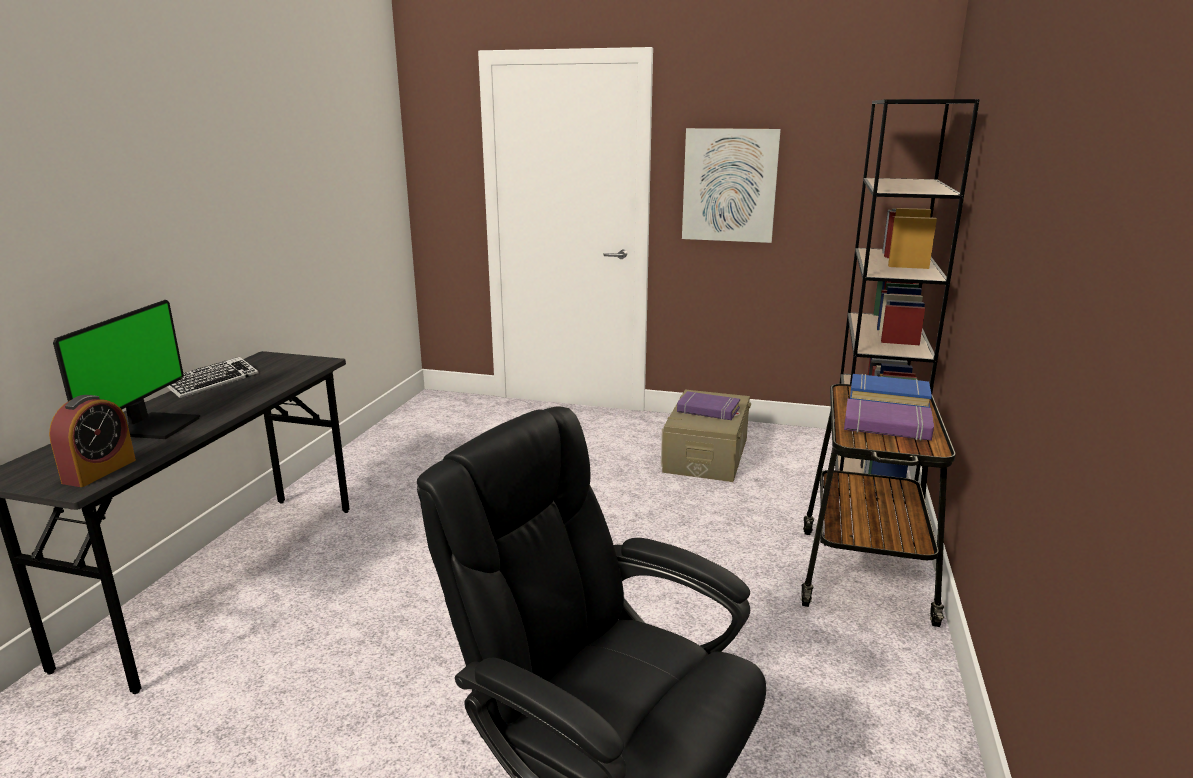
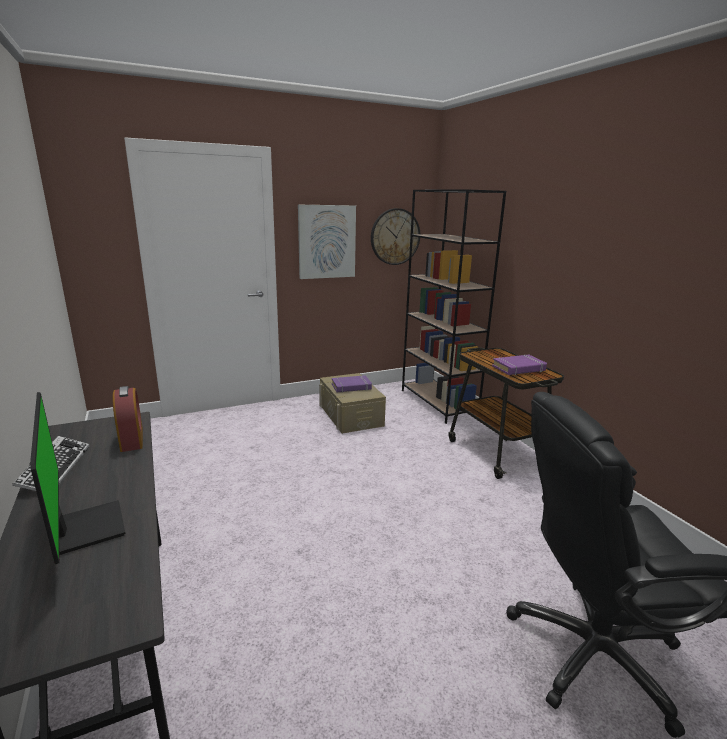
camera: 40 degrees left, 0 degrees up
alarm clock [49,395,136,487] -> alarm clock moved to [113,386,143,452]
blue book [850,374,932,408] -> none
none -> wall clock [371,208,420,265]

